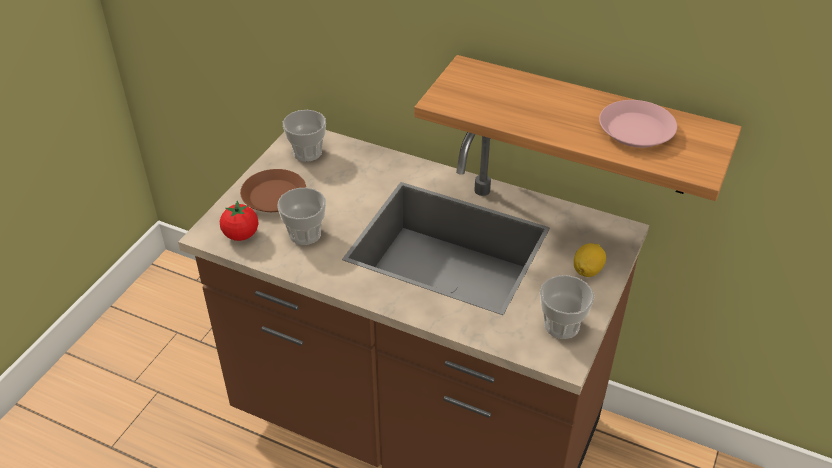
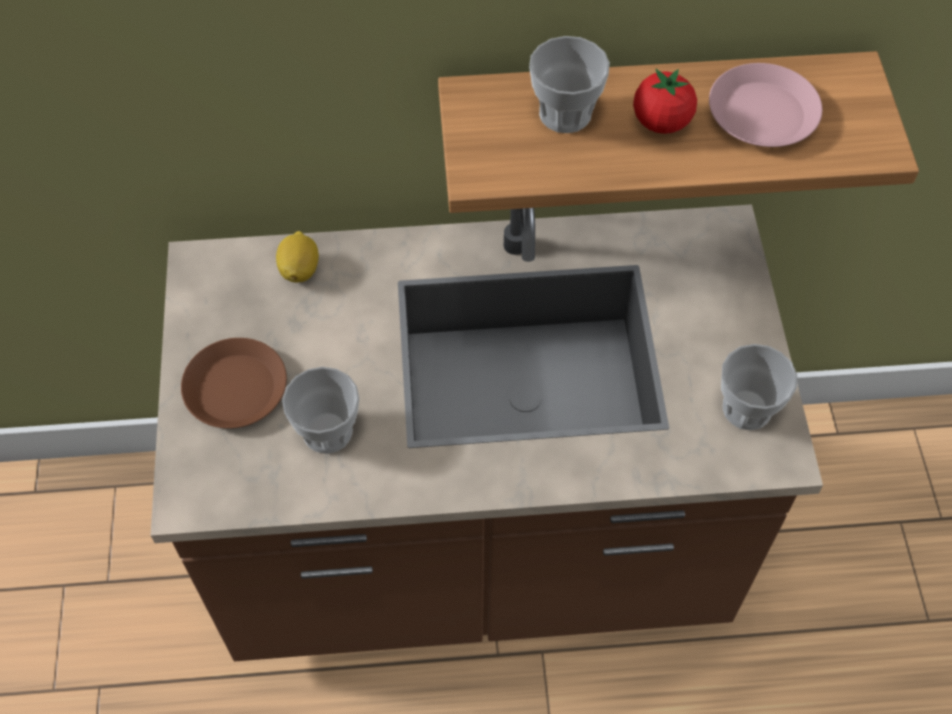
camera: 30 degrees left, 15 degrees up
tomato [220,201,259,241] -> tomato moved to [633,69,697,134]
cup [283,110,326,162] -> cup moved to [529,36,610,133]
lemon [574,243,606,277] -> lemon moved to [276,231,319,283]

